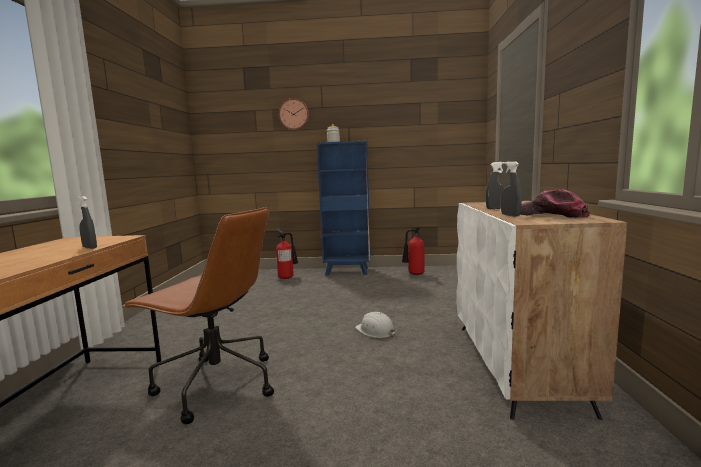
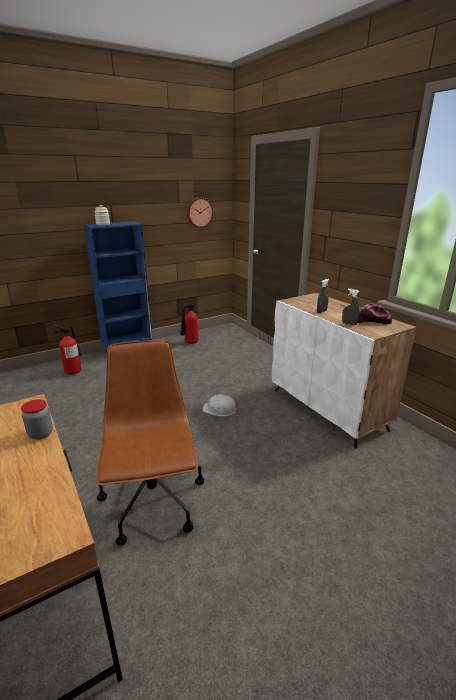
camera: 35 degrees left, 15 degrees up
grey spray bottle [77,196,97,249] -> jar [21,399,53,440]
brown office chair [122,207,274,424] -> brown office chair turned 90 degrees counterclockwise [96,340,204,546]
wall clock [279,98,309,130] -> wall clock moved to [187,198,213,228]

